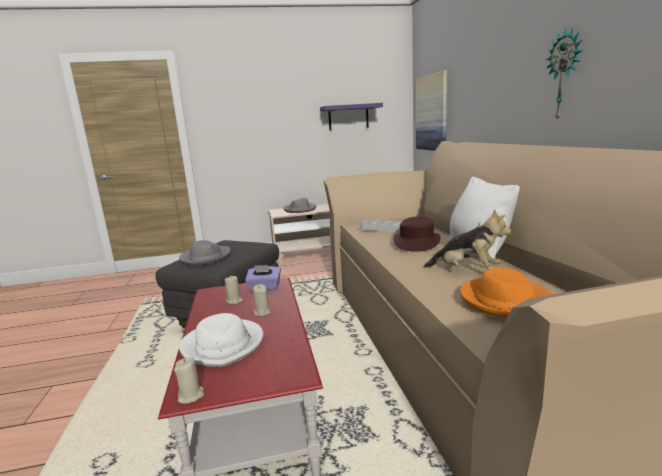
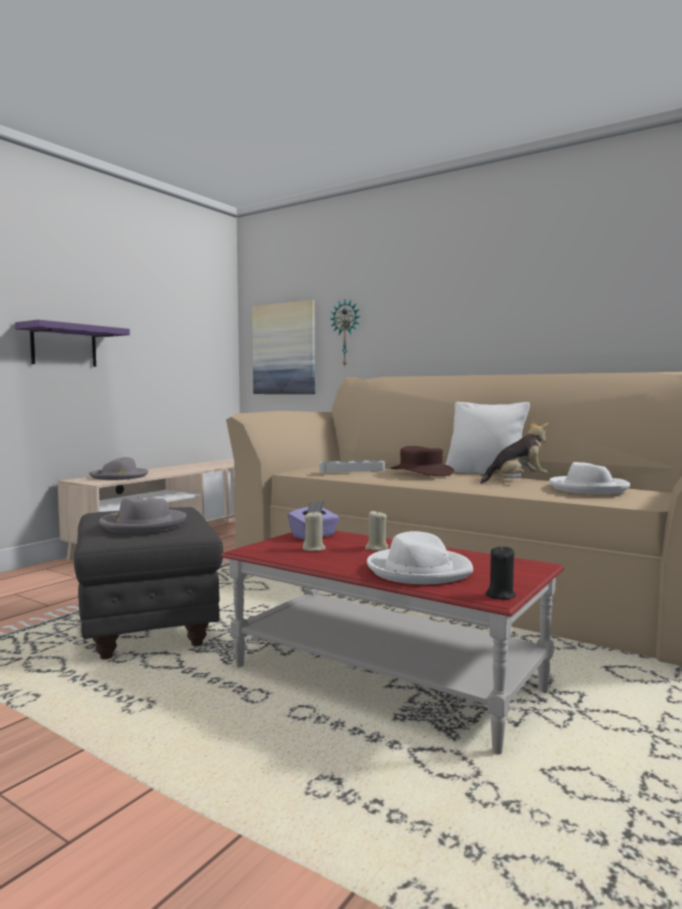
camera: 45 degrees left, 10 degrees down
beige candle [174,357,204,403] -> black candle [486,546,516,600]
purple shelf [320,103,383,130] -> purple shelf moved to [15,320,130,367]
orange hat [460,267,553,318] -> white hat [549,462,630,494]
wall clock [546,28,583,121] -> wall clock moved to [330,300,361,366]

